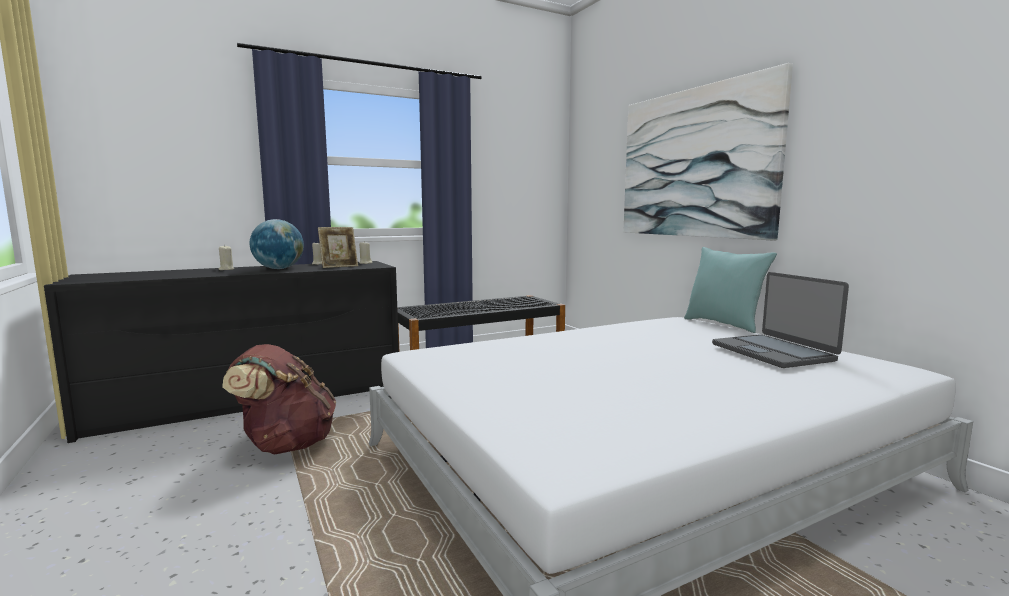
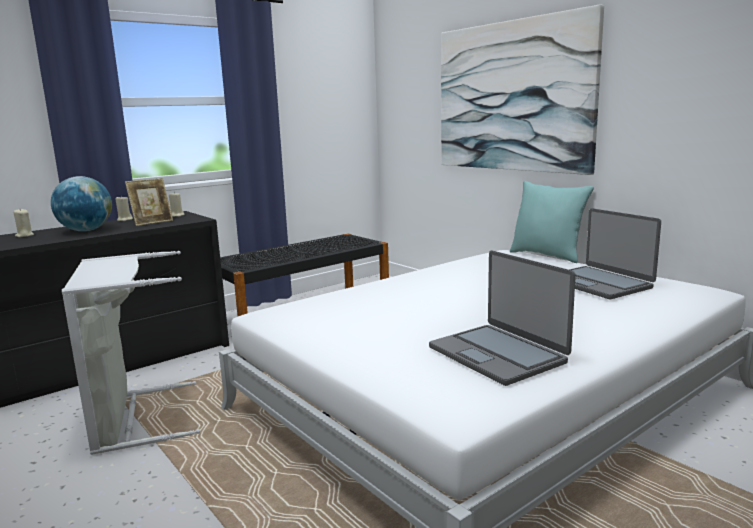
camera: 10 degrees left, 5 degrees up
brown backpack [222,344,336,455] -> grey laundry basket [62,251,200,455]
none -> laptop [429,250,576,386]

